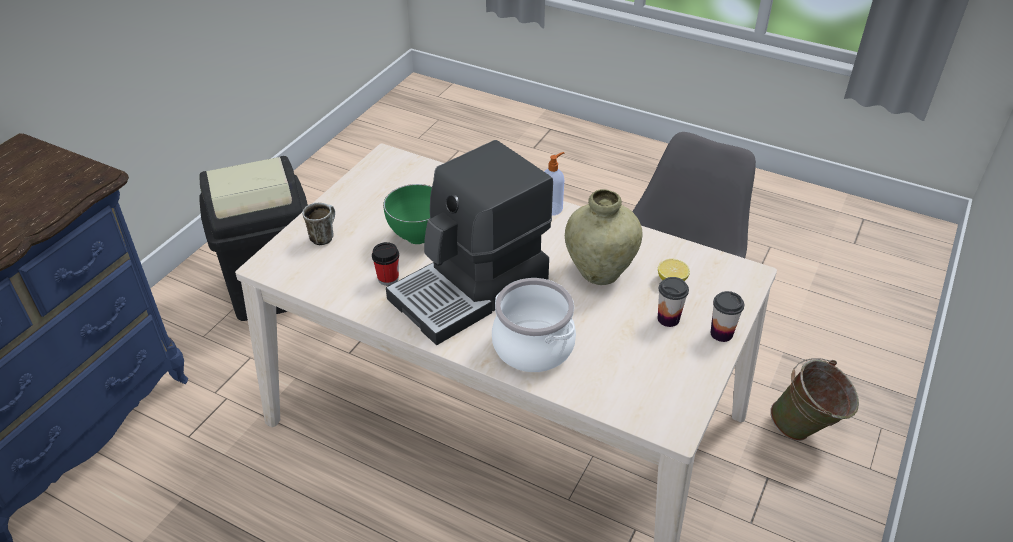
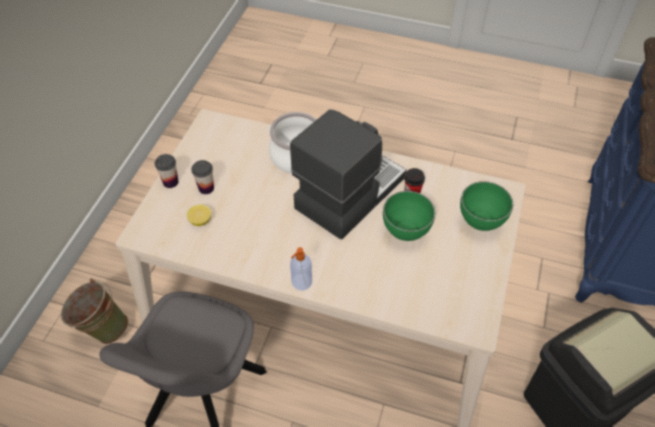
camera: 170 degrees right, 10 degrees up
mug [302,203,335,245] -> green bowl [460,181,513,231]
beige vase [565,189,643,285] -> none

